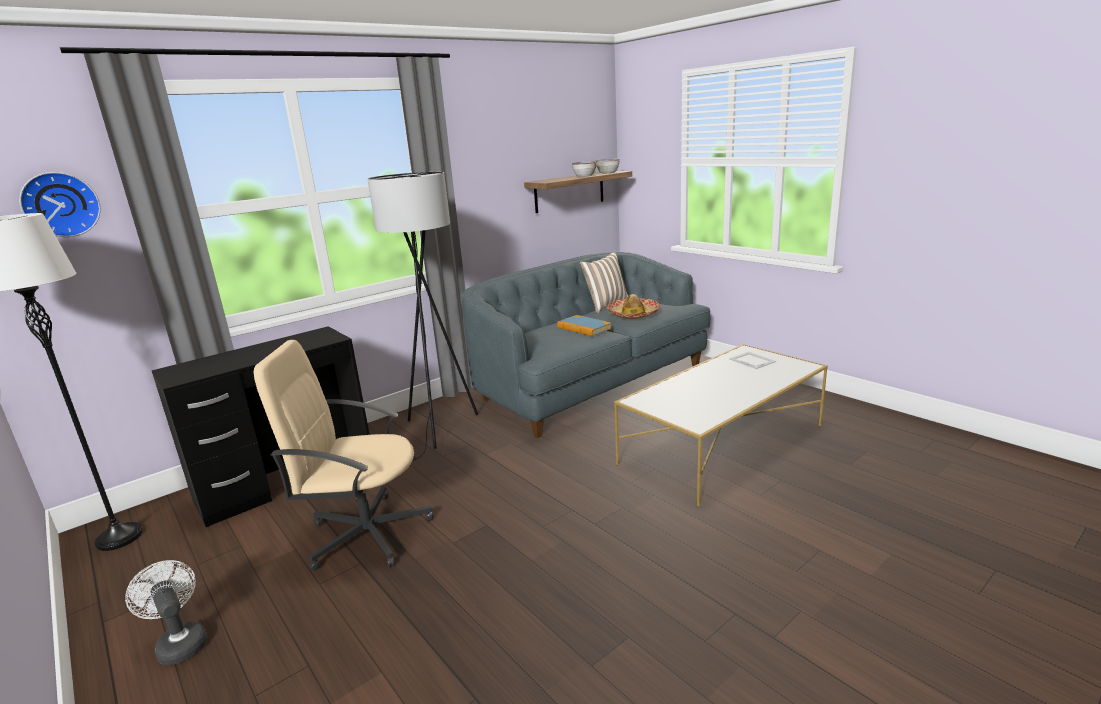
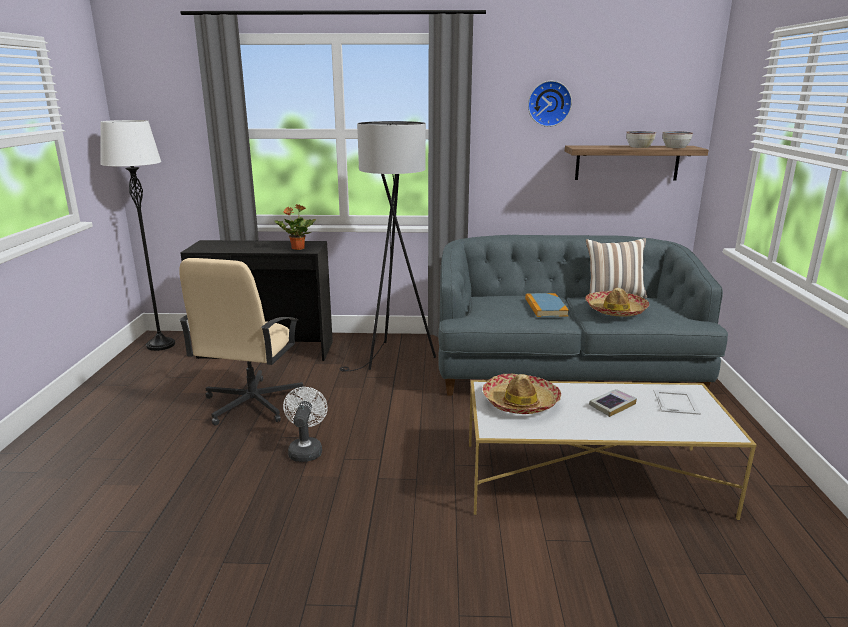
camera: 40 degrees right, 0 degrees up
wall clock [19,172,101,237] -> wall clock moved to [528,81,572,127]
white fan [125,560,208,665] -> white fan moved to [283,387,328,462]
beige office chair [254,340,433,570] -> beige office chair turned 120 degrees counterclockwise [179,258,303,426]
none -> potted plant [275,204,316,250]
none -> hat [483,374,561,414]
none -> book [589,389,637,417]

